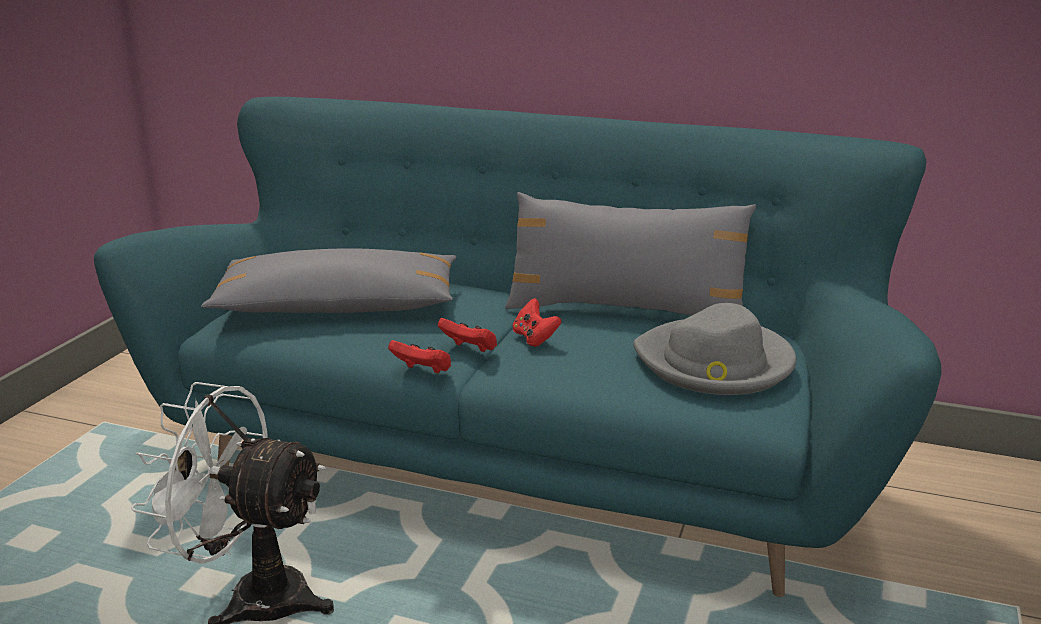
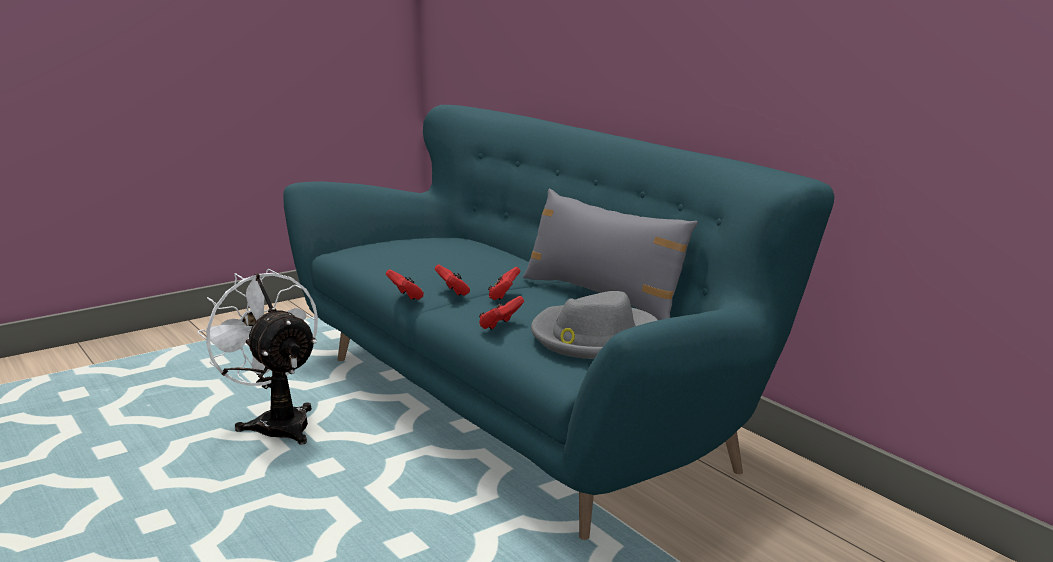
camera: 35 degrees right, 5 degrees down
grey pillow [201,248,456,313] -> none
none -> red game controller [479,296,524,330]

